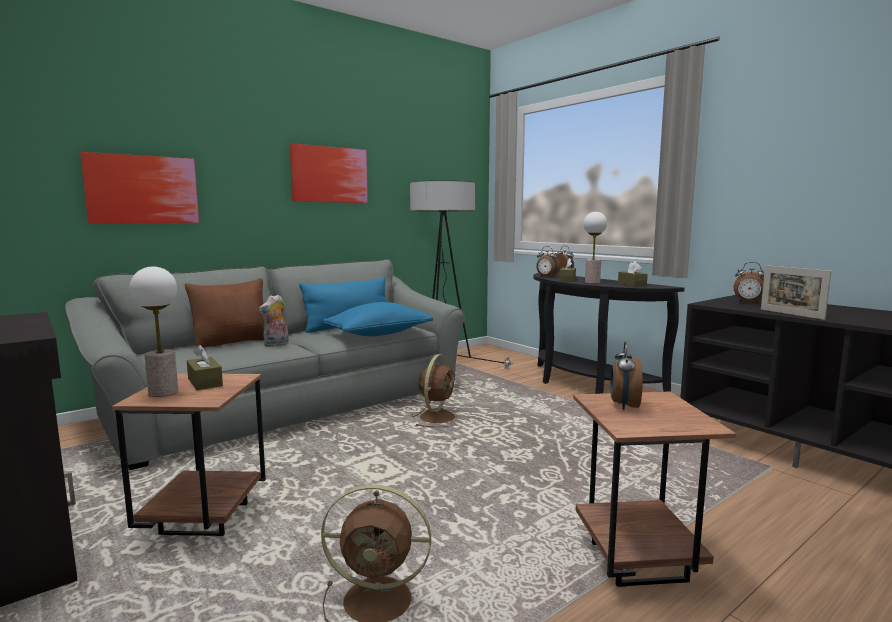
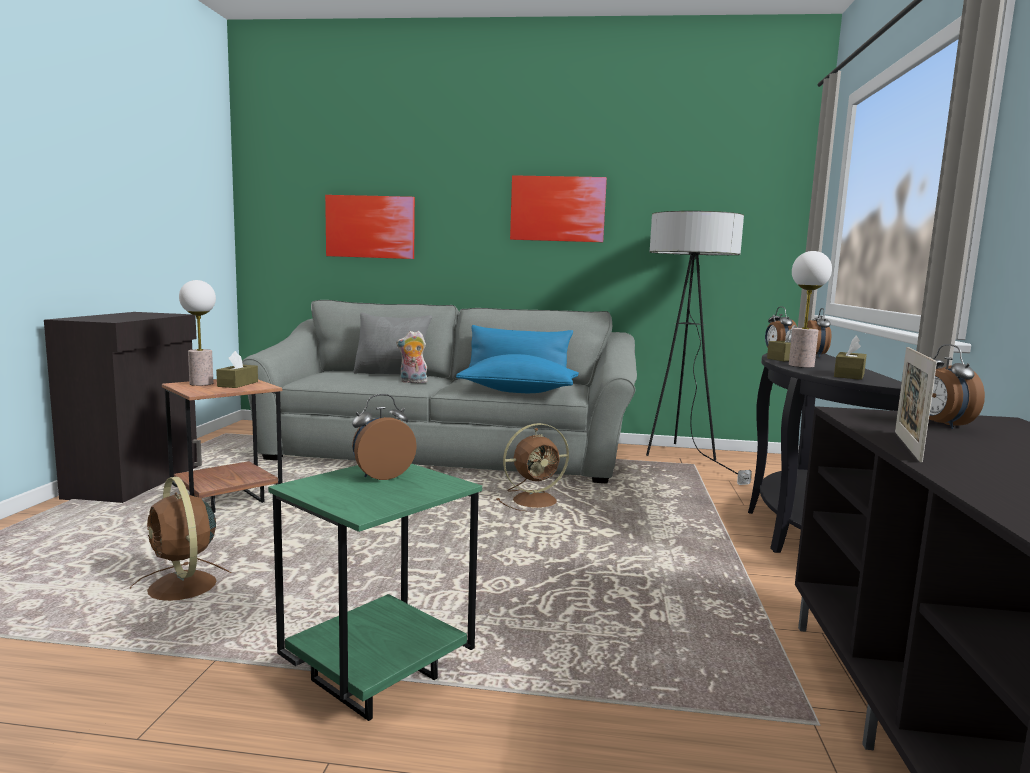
camera: 45 degrees right, 0 degrees up
brown pillow [185,278,264,348] -> grey pillow [354,312,432,375]
brown side table [573,392,736,587] -> green side table [268,464,482,721]

